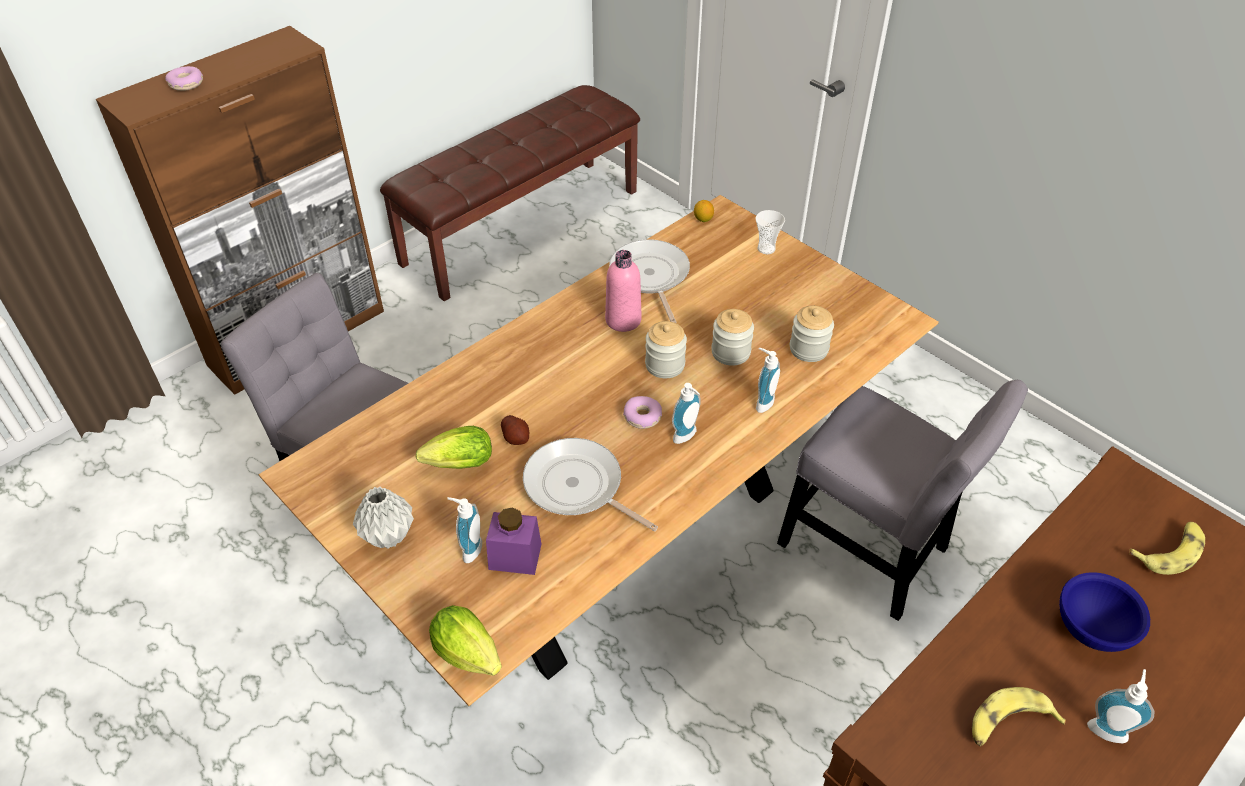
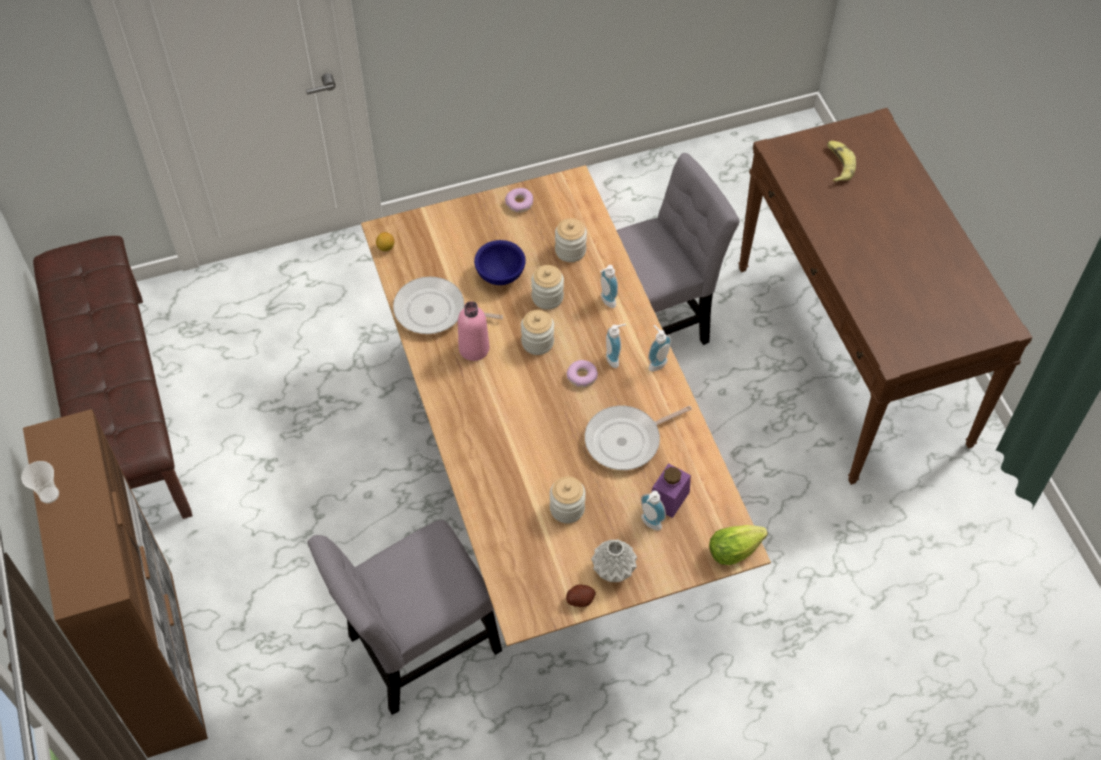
camera: 65 degrees left, 10 degrees up
donut [165,66,203,91] -> donut moved to [505,188,533,213]
lettuce [416,426,492,469] -> jar [550,476,586,523]
potato [501,415,529,445] -> potato moved to [566,584,596,607]
cup [756,210,785,254] -> cup moved to [21,461,59,503]
banana [972,687,1066,747] -> none
blue bowl [1059,572,1150,652] -> blue bowl moved to [474,240,526,285]
soap dispenser [1087,669,1155,743] -> soap dispenser moved to [648,325,671,372]

